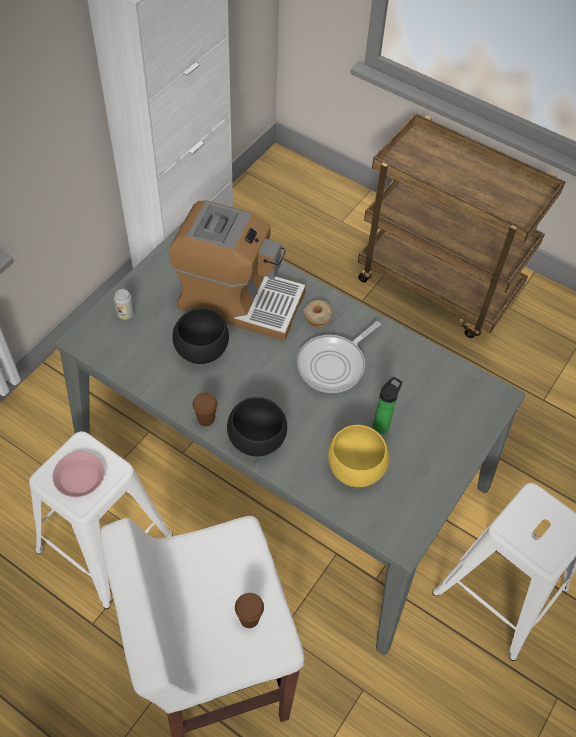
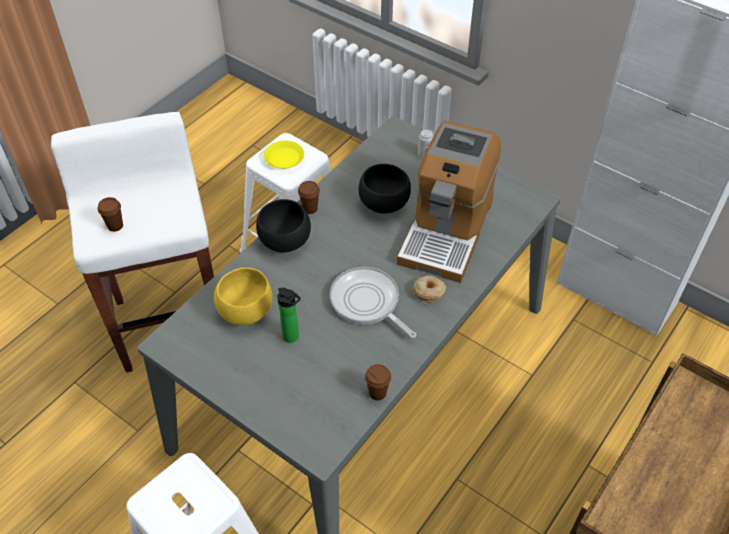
camera: 95 degrees right, 5 degrees down
pink plate [53,452,104,497] -> yellow plate [264,141,304,169]
none -> brown cup [365,364,391,400]

